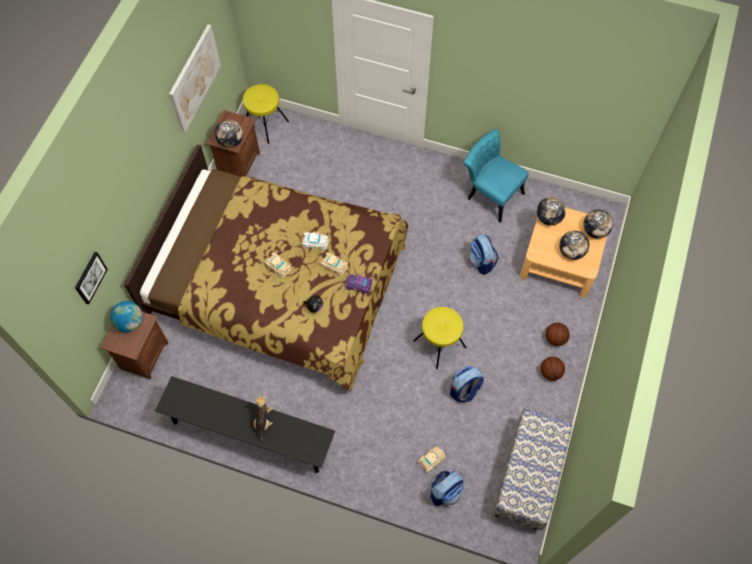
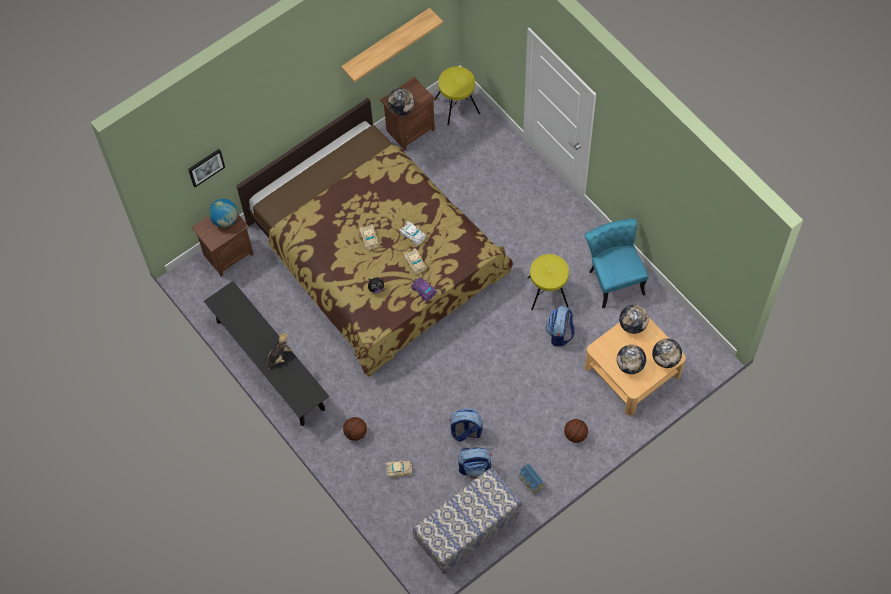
camera: 35 degrees right, 0 degrees up
picture [169,24,221,133] -> shelf [341,8,443,82]
yellow stool [413,307,466,369] -> yellow stool moved to [528,254,569,310]
backpack [430,471,464,506] -> backpack moved to [458,447,491,478]
basketball [541,357,565,381] -> basketball moved to [343,417,367,441]
none -> toy house [519,464,545,494]

